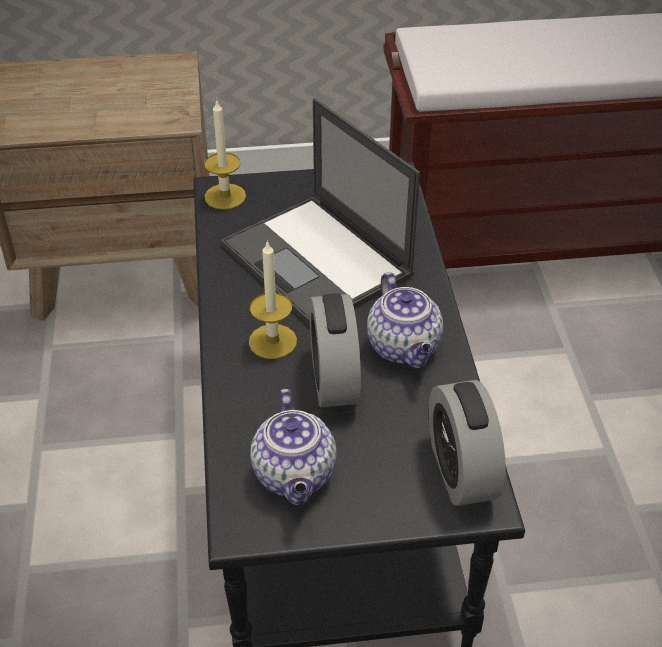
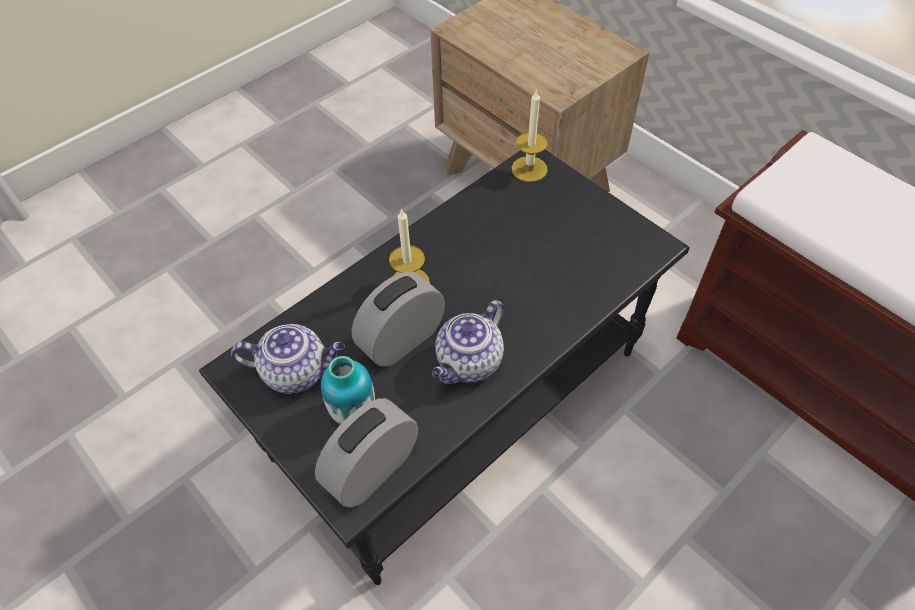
camera: 55 degrees right, 10 degrees up
laptop [221,98,420,326] -> none
teapot [250,389,337,505] -> teapot turned 135 degrees counterclockwise [231,324,345,394]
none -> vase [321,356,375,425]

